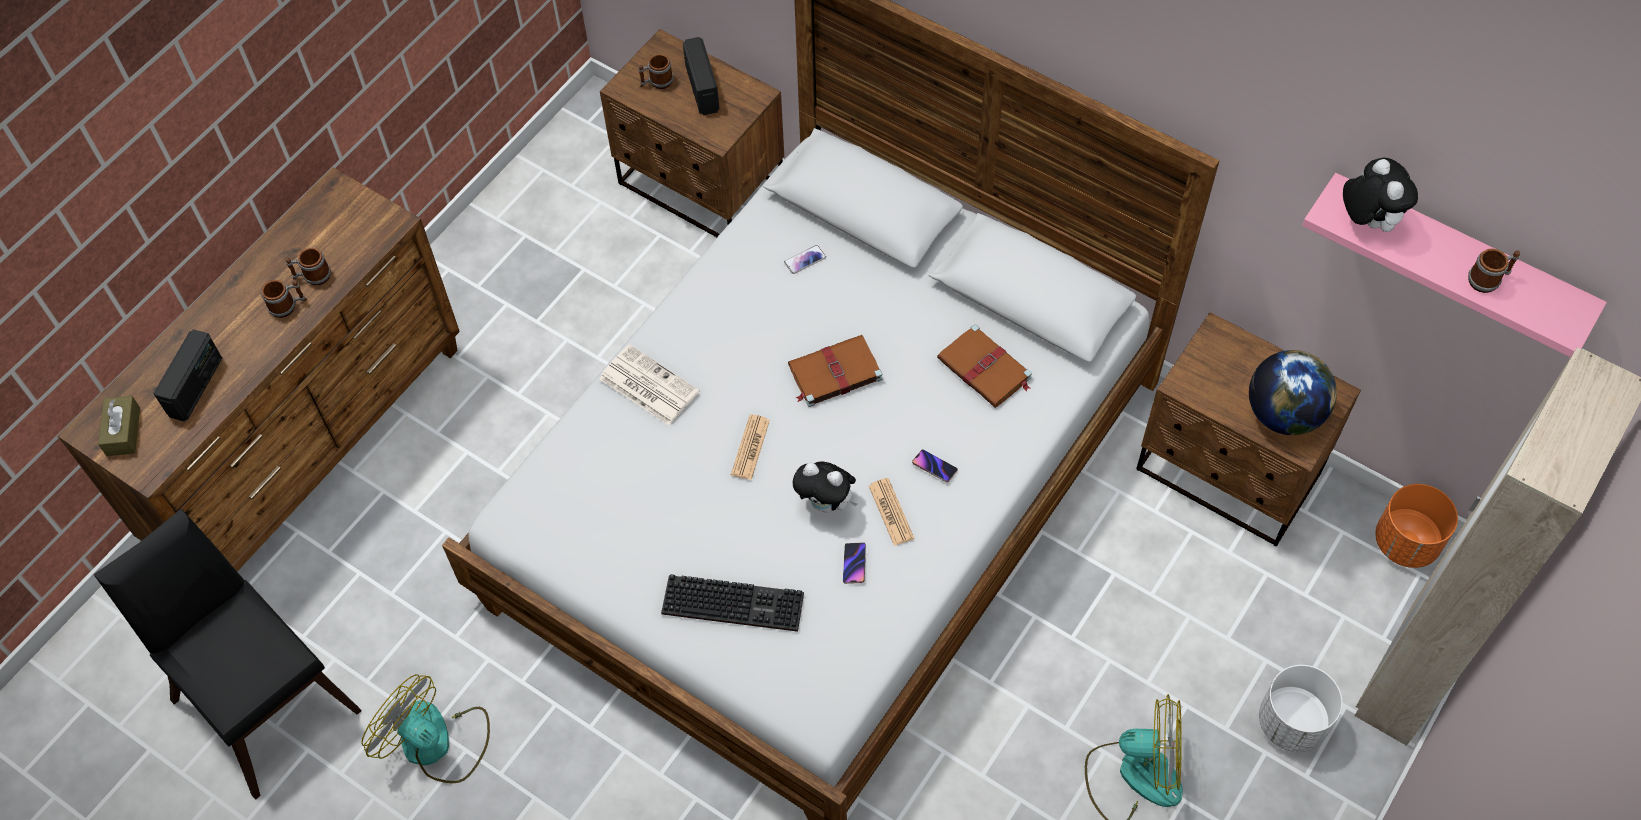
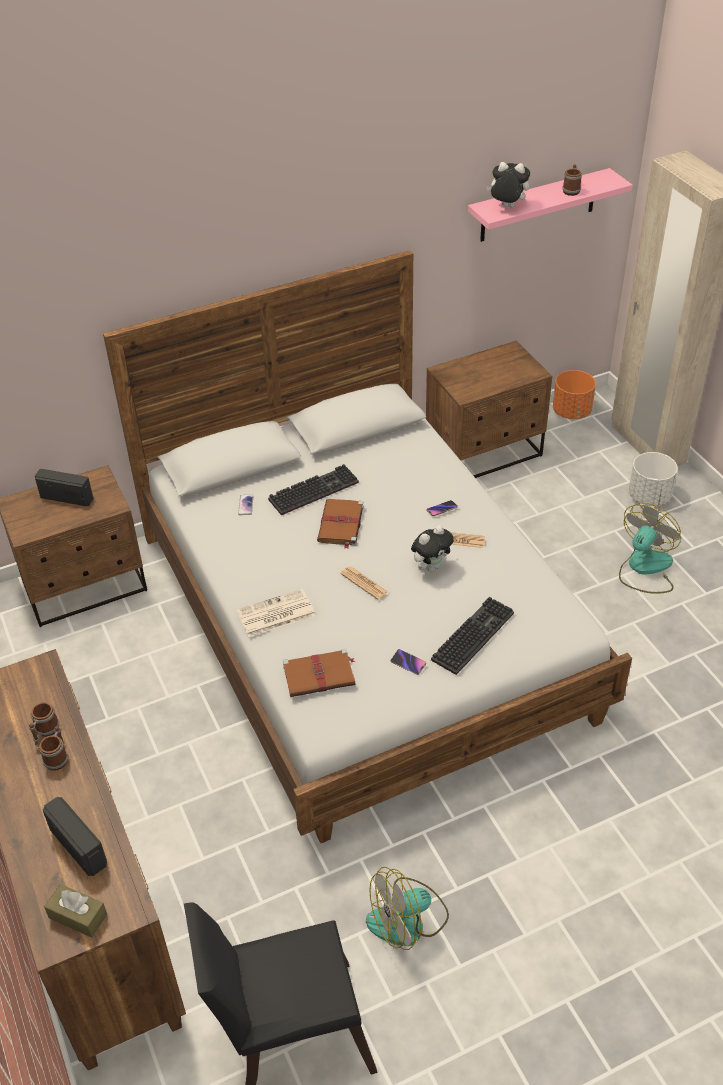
camera: 60 degrees left, 15 degrees down
mug [638,54,674,89] -> none
phone [843,542,866,584] -> phone moved to [391,649,426,675]
brown book [937,324,1032,408] -> brown book moved to [283,649,355,697]
globe [1249,350,1337,435] -> none
none -> keyboard [268,464,359,515]

